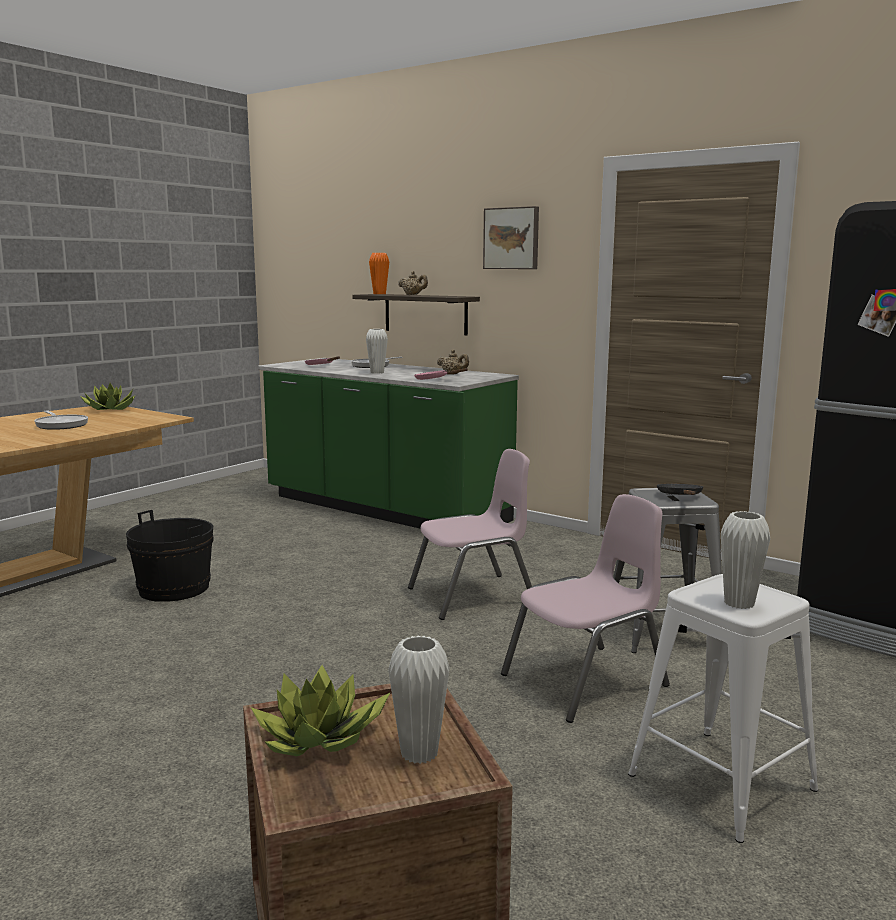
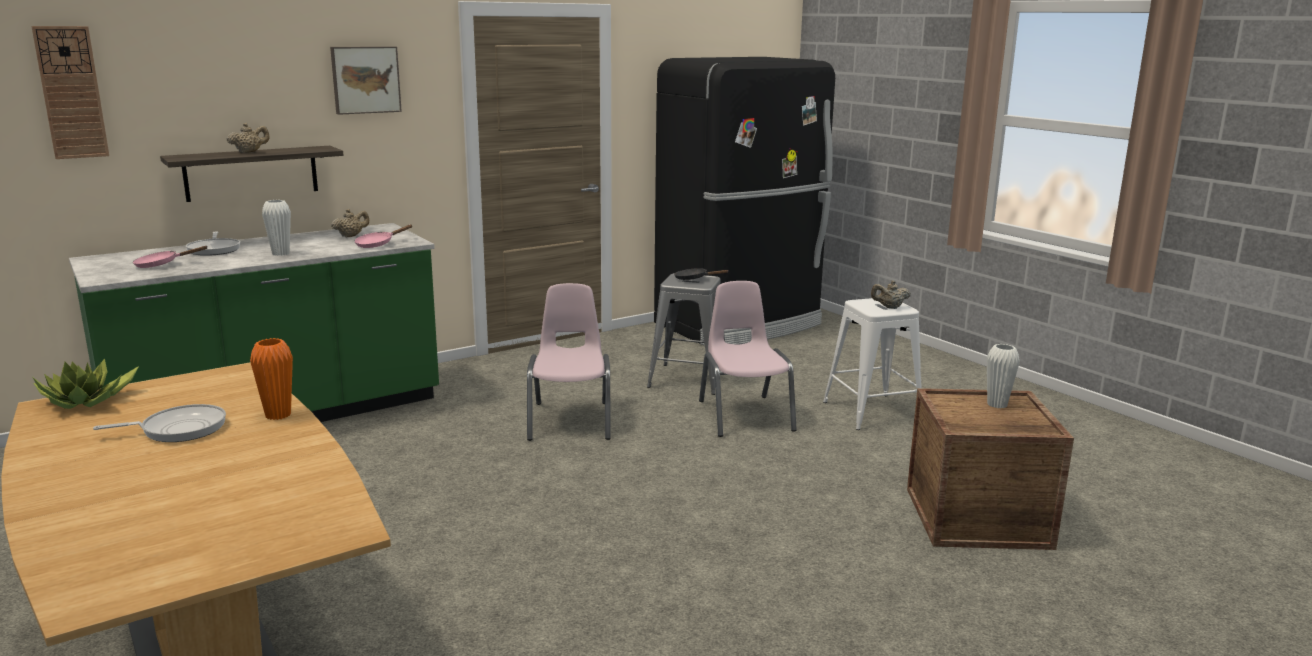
camera: 70 degrees left, 5 degrees up
black bucket [126,510,214,602] -> none
potted plant [251,665,390,756] -> none
orange vase [369,253,389,294] -> orange vase moved to [250,338,293,420]
white vase [721,511,770,609] -> beige teapot [871,281,911,309]
none -> wall clock [31,26,109,159]

